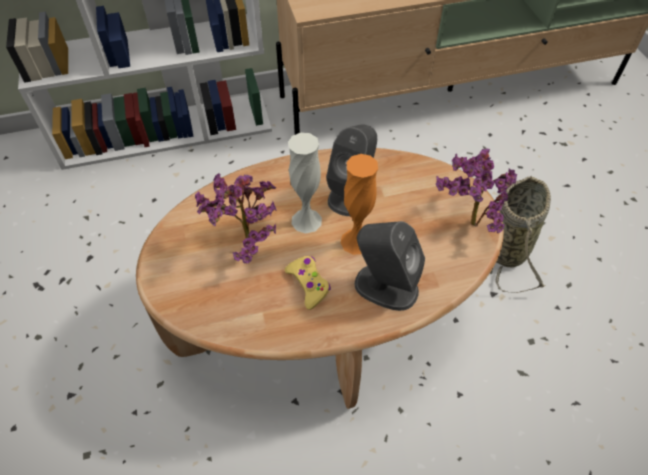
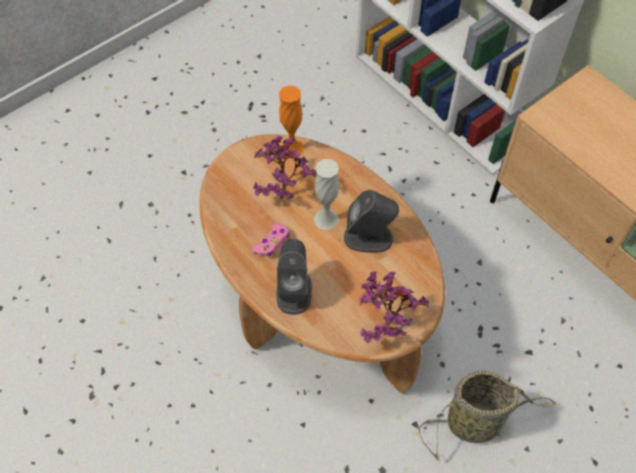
camera: 65 degrees right, 5 degrees up
yellow game controller [285,256,330,310] -> pink game controller [251,223,290,256]
orange vase [340,154,378,255] -> orange vase moved to [279,85,304,155]

